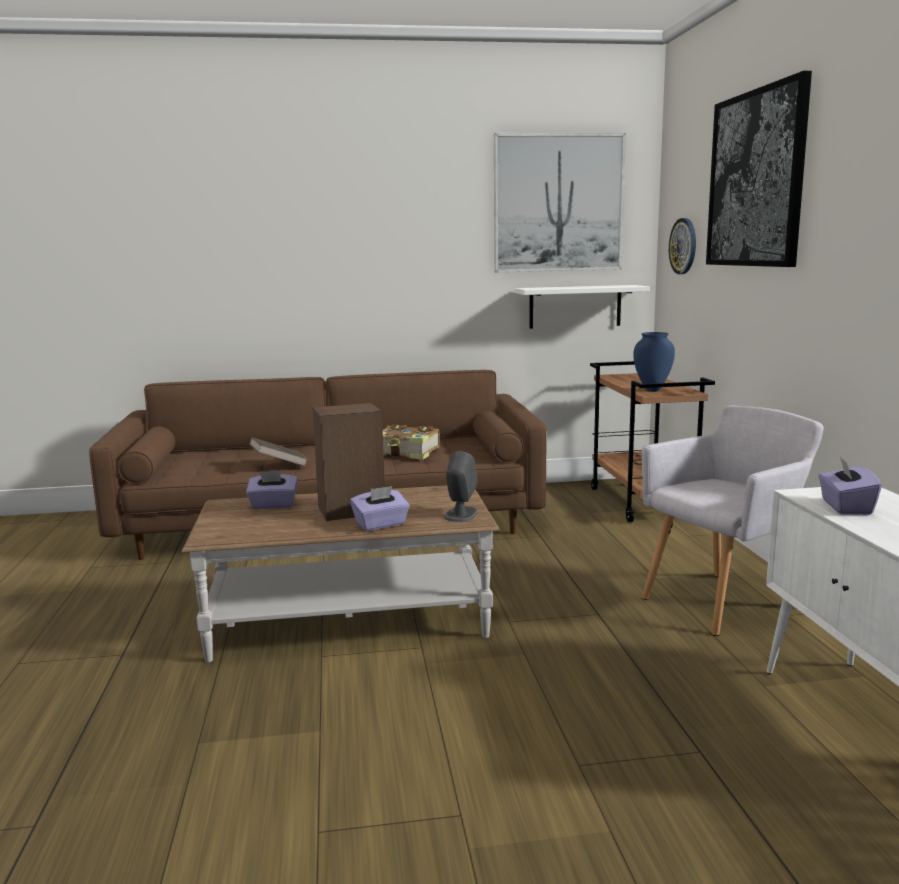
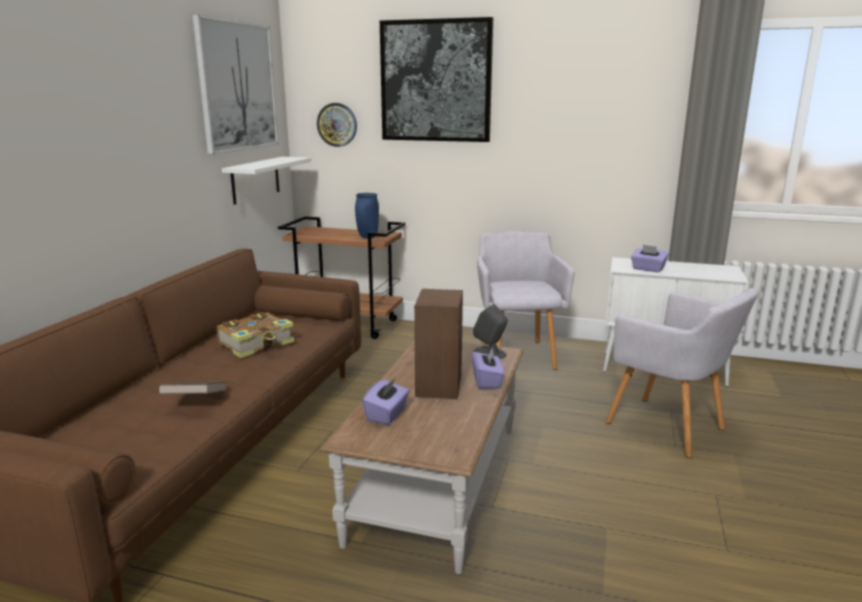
camera: 65 degrees left, 5 degrees up
none -> grey armchair [605,288,758,458]

